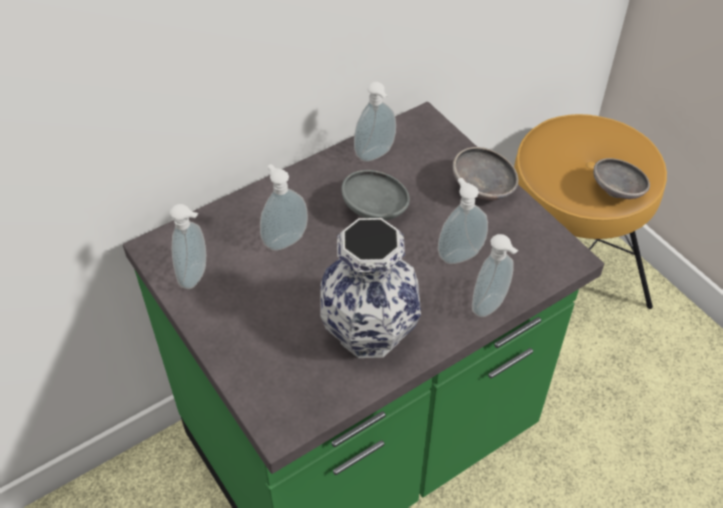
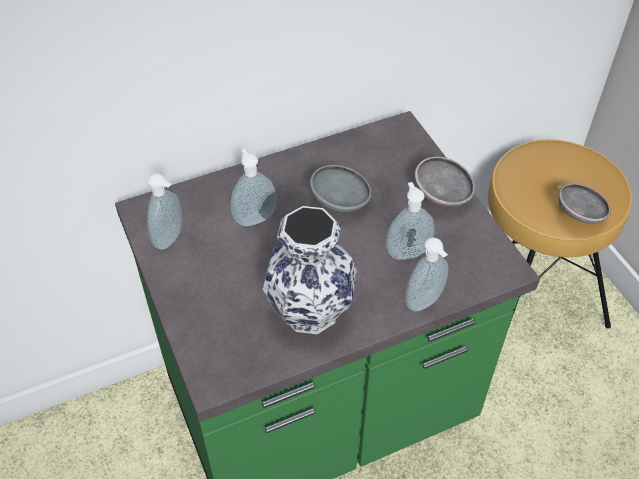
camera: 10 degrees right, 0 degrees up
soap dispenser [354,82,396,162] -> none

